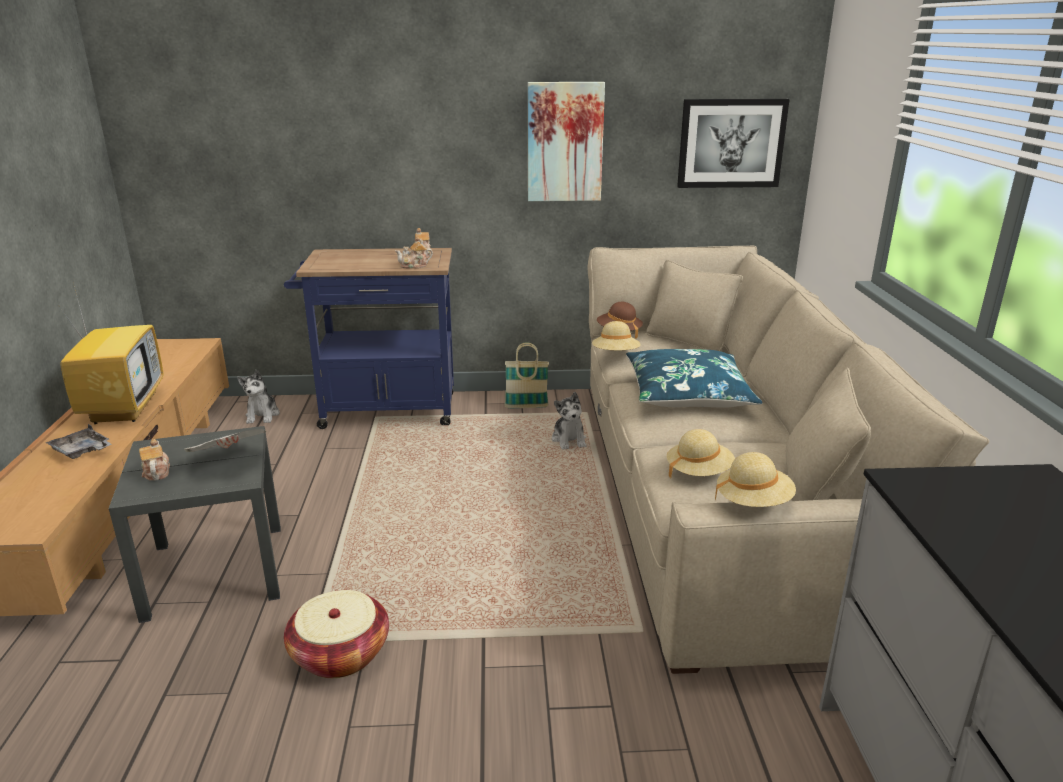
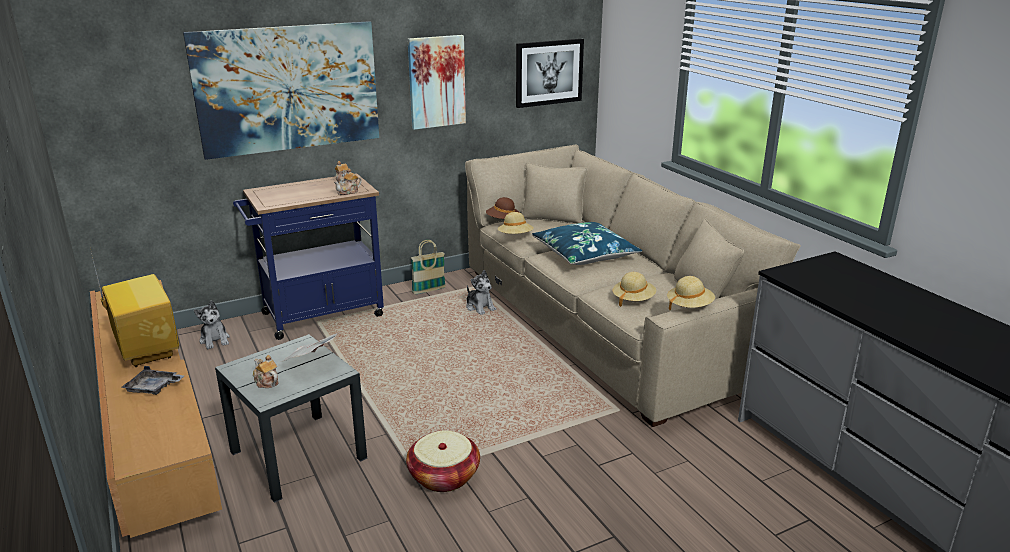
camera: 25 degrees left, 0 degrees up
none -> picture [183,21,379,160]

